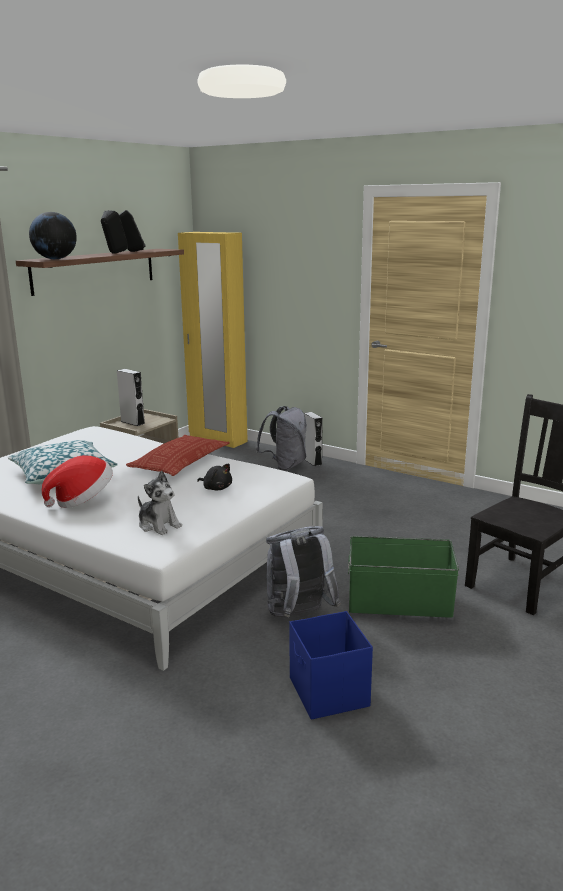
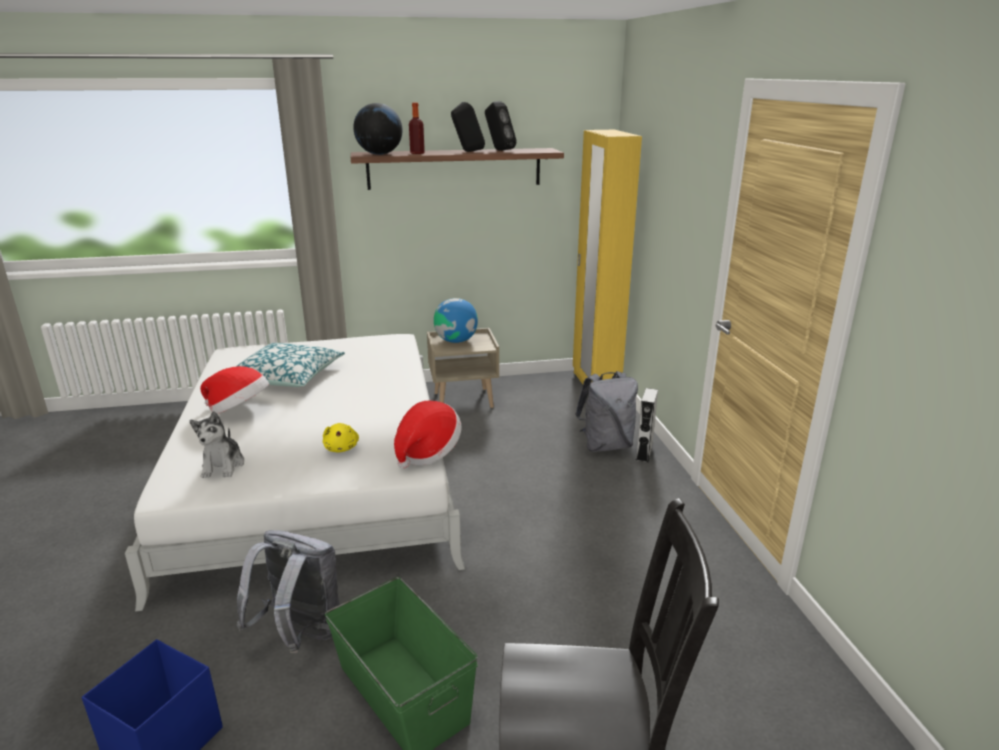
camera: 45 degrees right, 5 degrees up
grey speaker [117,369,145,426] -> globe [434,298,478,343]
pillow [126,435,230,476] -> none
black plush toy [197,464,232,490] -> yellow plush toy [323,423,359,453]
none -> hat [394,400,462,469]
none -> bottle [409,102,425,154]

